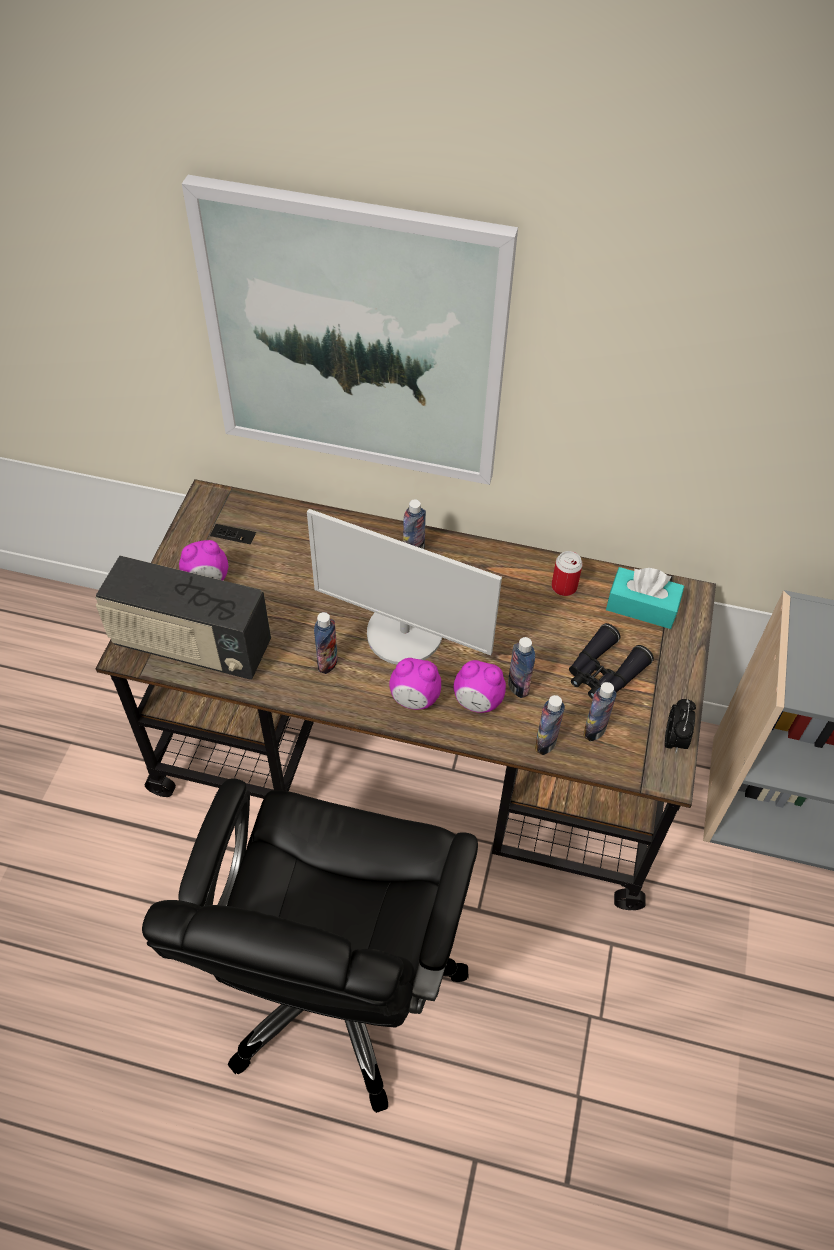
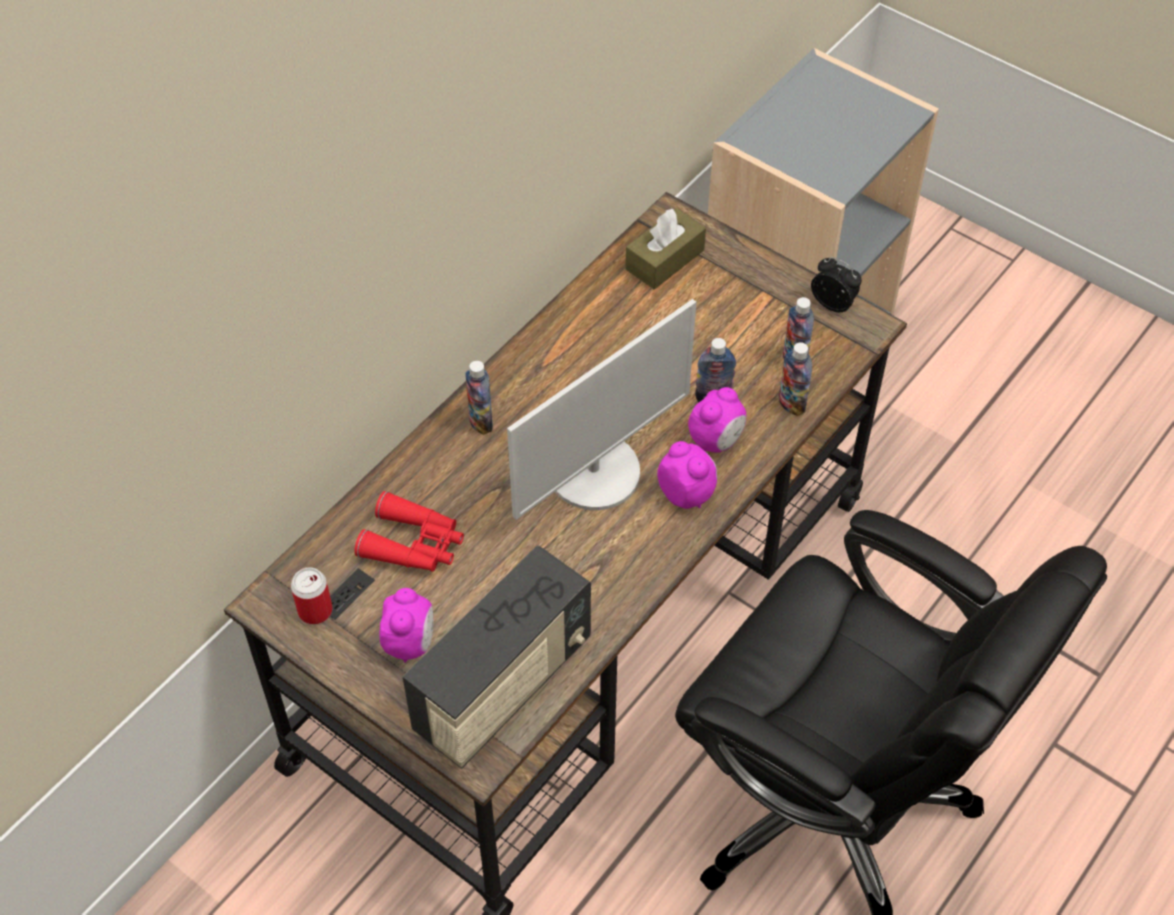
camera: 65 degrees left, 0 degrees up
picture [182,175,518,485] -> none
bottle [314,612,338,674] -> none
alarm clock [389,658,441,710] -> alarm clock turned 75 degrees counterclockwise [657,441,717,509]
can [551,551,583,596] -> can moved to [291,567,333,624]
black binoculars [569,623,654,699] -> none
turquoise tissue box [606,567,684,629] -> brown tissue box [625,208,706,289]
none -> red binoculars [354,491,464,572]

